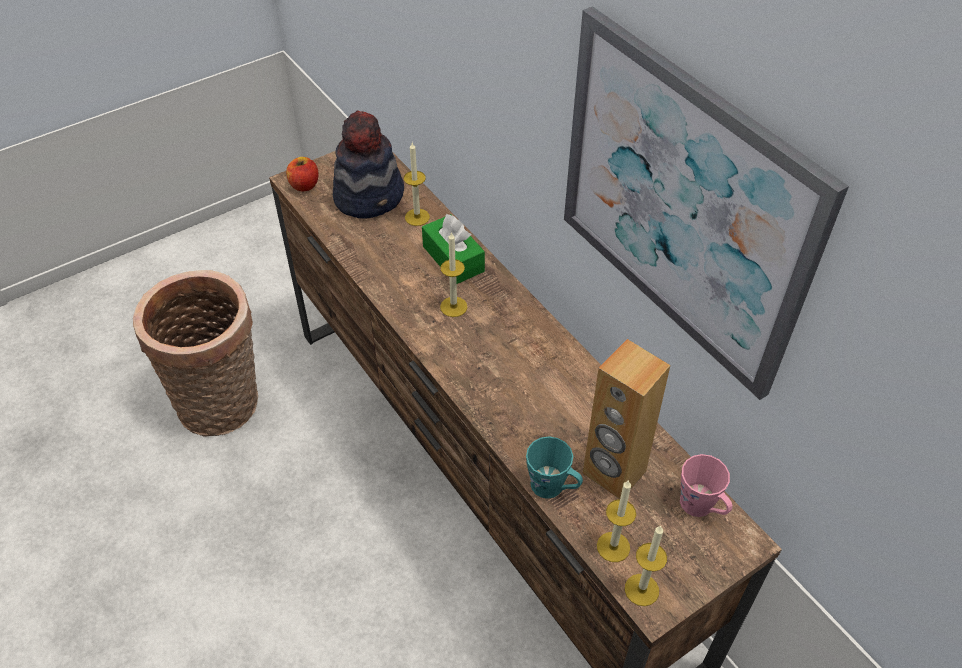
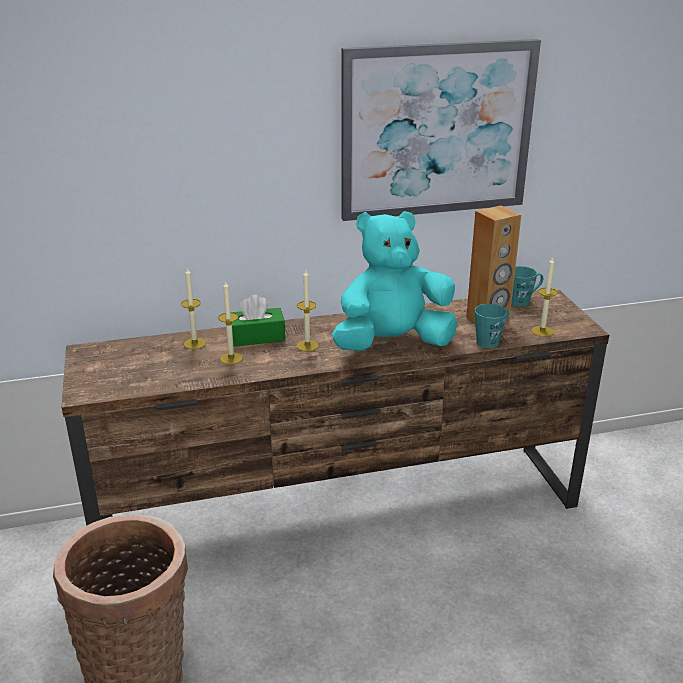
camera: 70 degrees left, 20 degrees down
apple [286,157,319,191] -> none
hat [333,111,404,219] -> none
candle [625,526,667,606] -> candle moved to [218,280,243,364]
pink mug [680,454,733,517] -> turquoise mug [511,266,543,307]
none -> turquoise plush toy [332,211,457,351]

